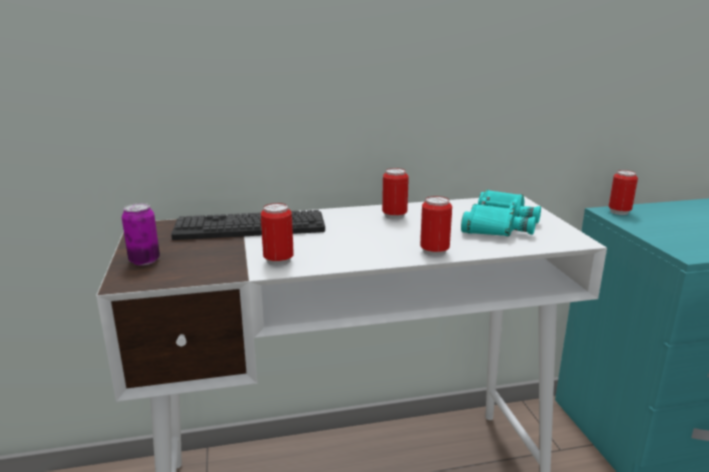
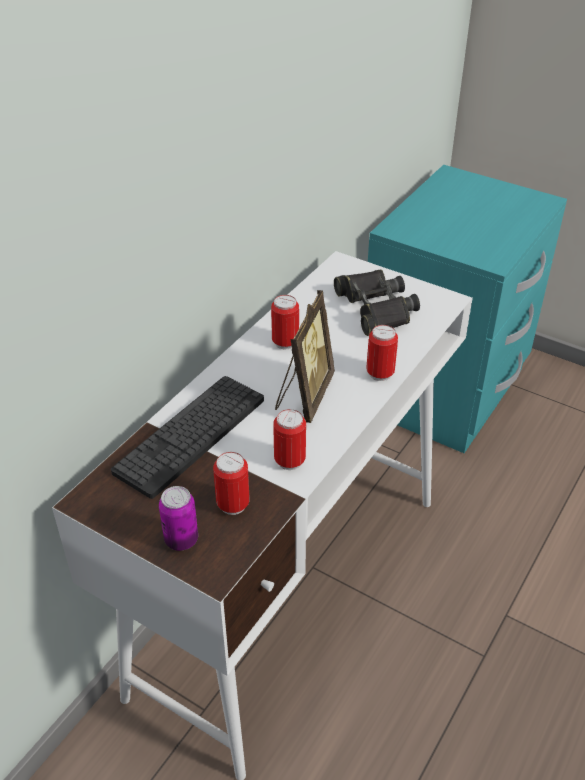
camera: 45 degrees left, 20 degrees up
turquoise binoculars [461,190,541,236] -> black binoculars [334,270,420,336]
can [608,170,638,215] -> can moved to [213,452,250,515]
none -> picture frame [275,290,335,423]

